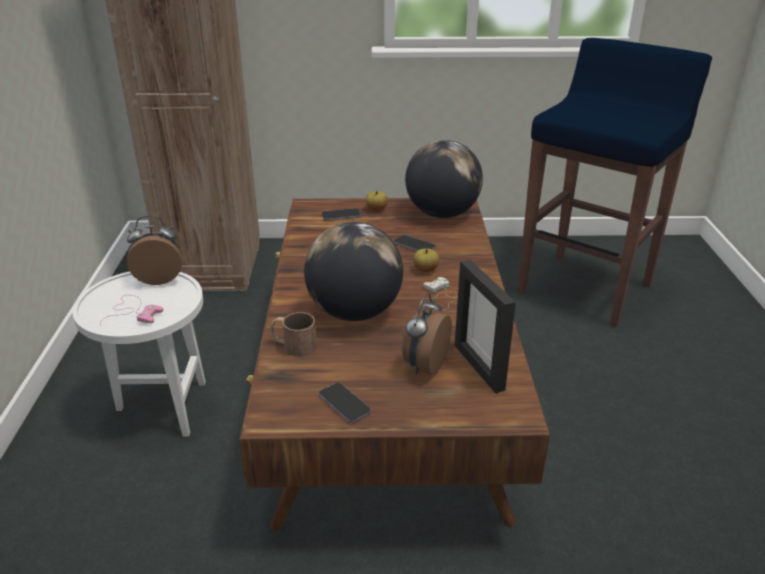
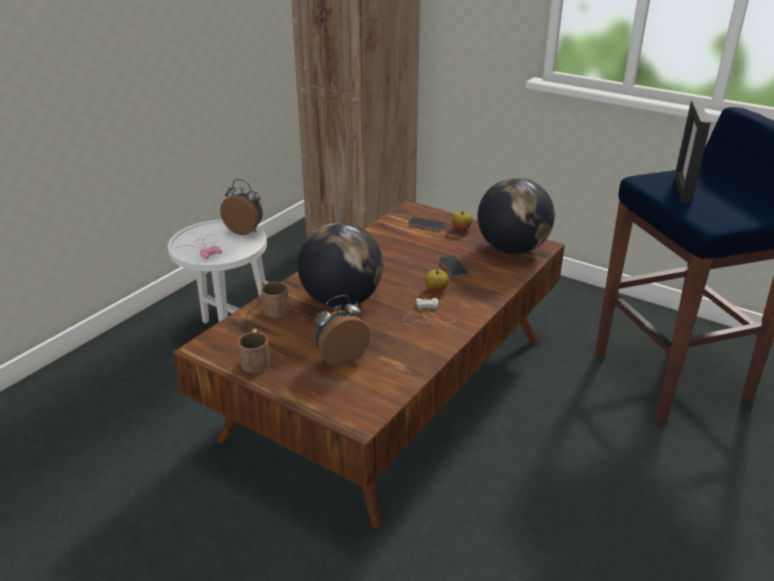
camera: 35 degrees right, 0 degrees up
phone [319,382,371,423] -> brown mug [238,329,270,373]
picture frame [455,260,516,393] -> picture frame moved to [674,100,711,203]

